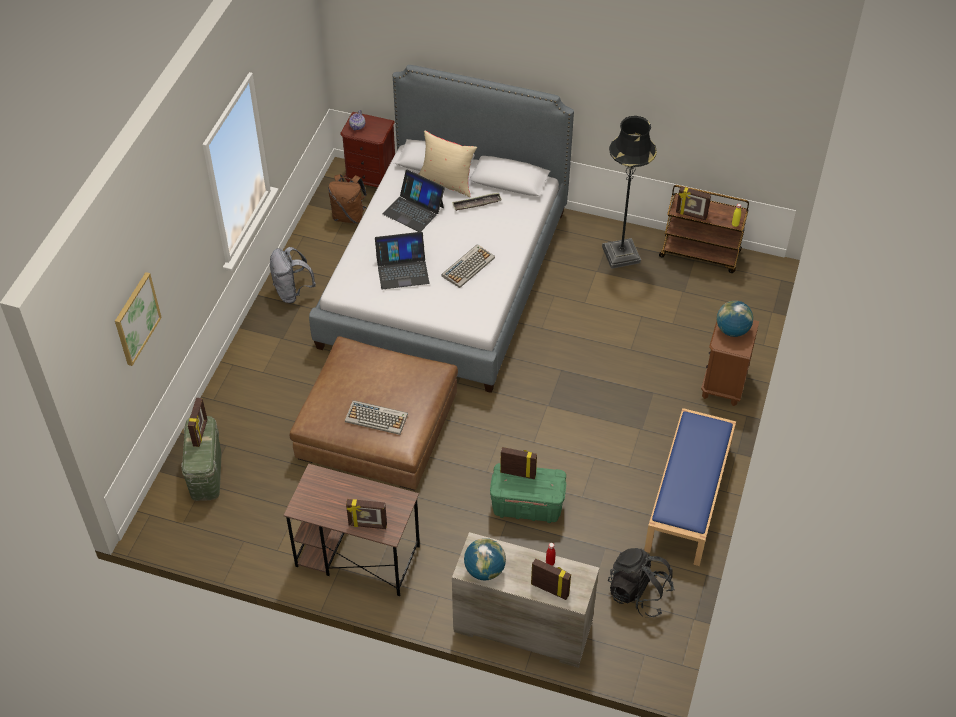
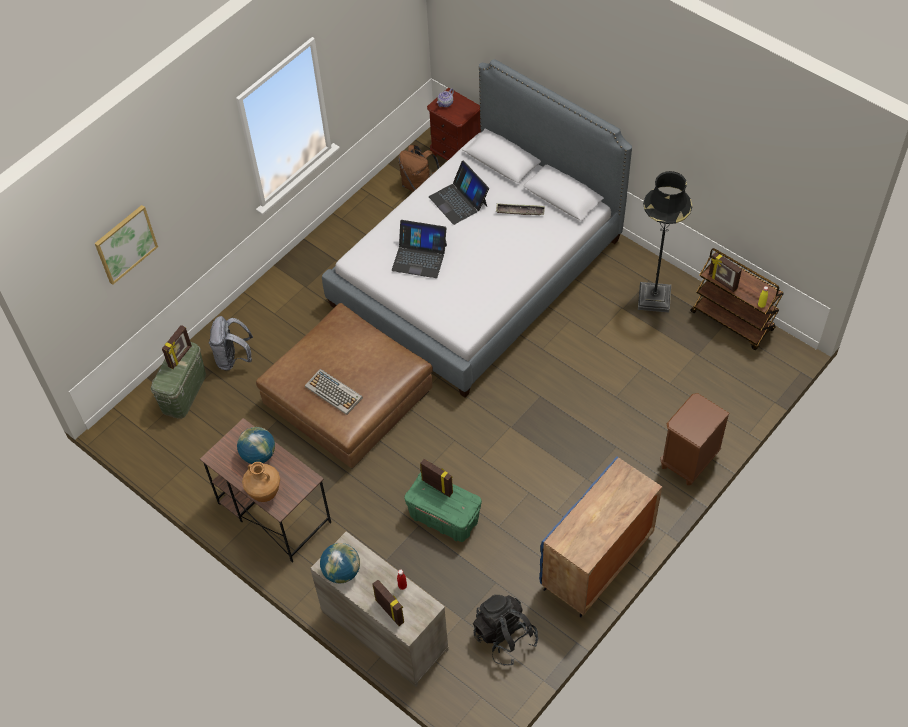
camera: 25 degrees right, 5 degrees up
grey backpack [270,247,316,303] -> grey backpack moved to [209,316,253,371]
picture frame [346,499,387,529] -> brown vase [242,462,280,502]
beige pillow [418,130,477,197] -> none
keyboard [442,244,495,288] -> none
blue bench [644,408,736,566] -> blue cabinet [539,456,662,617]
globe [717,301,753,337] -> globe moved to [237,427,275,464]

